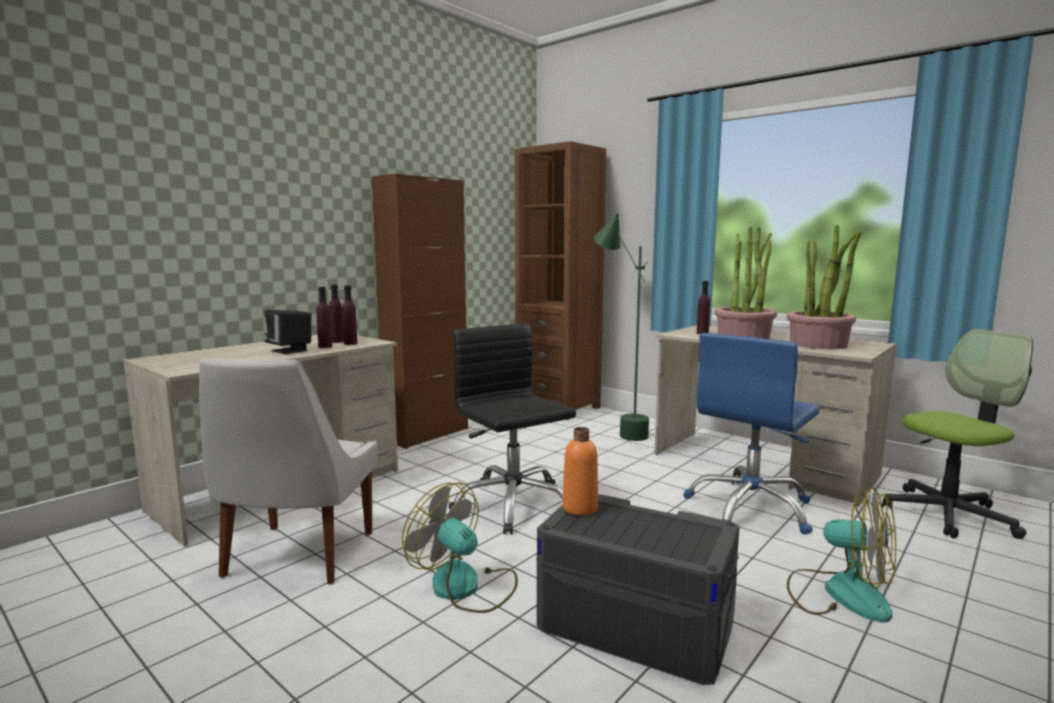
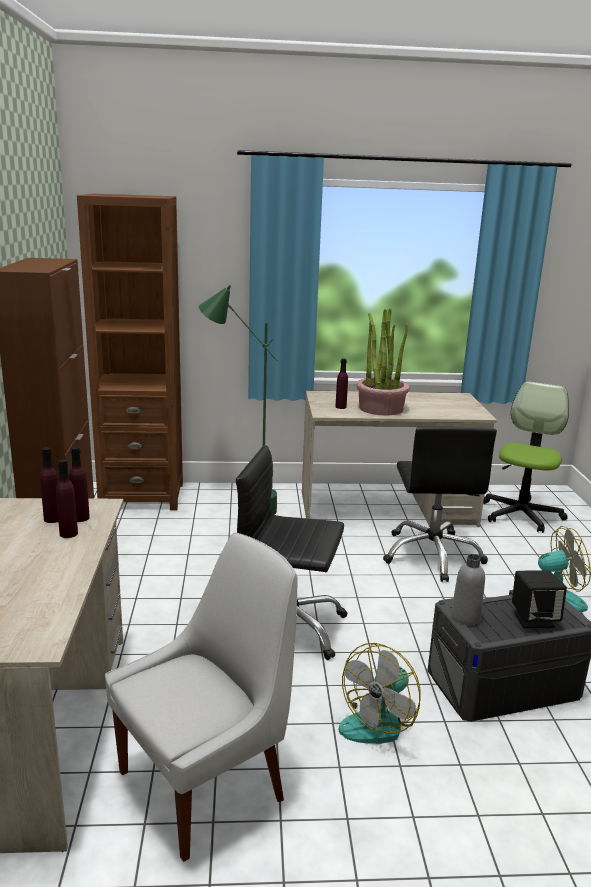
camera: 45 degrees left, 10 degrees up
white chair [199,358,378,584] -> white chair turned 90 degrees counterclockwise [105,533,298,862]
black speaker [264,310,311,354] -> black speaker moved to [512,570,567,628]
fan [402,482,518,613] -> fan turned 45 degrees counterclockwise [339,643,421,744]
orange bottle [562,427,598,515] -> grey bottle [451,554,485,625]
blue office chair [683,333,820,535] -> black office chair [383,427,497,582]
potted plant [786,225,861,349] -> none

